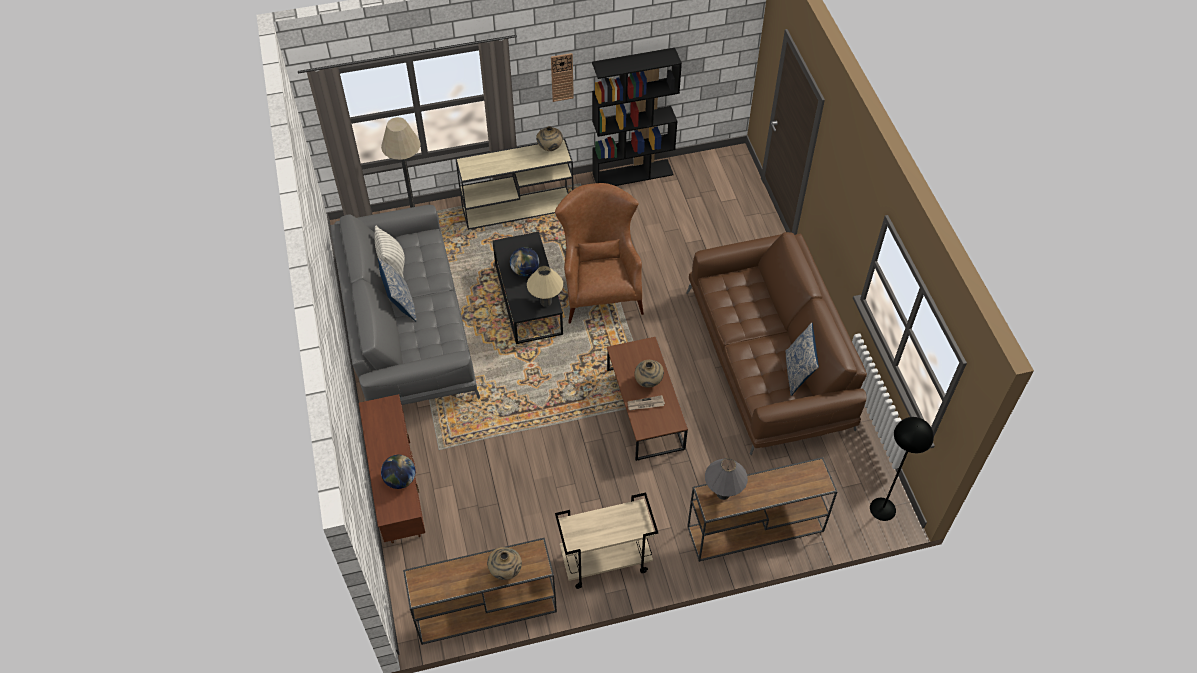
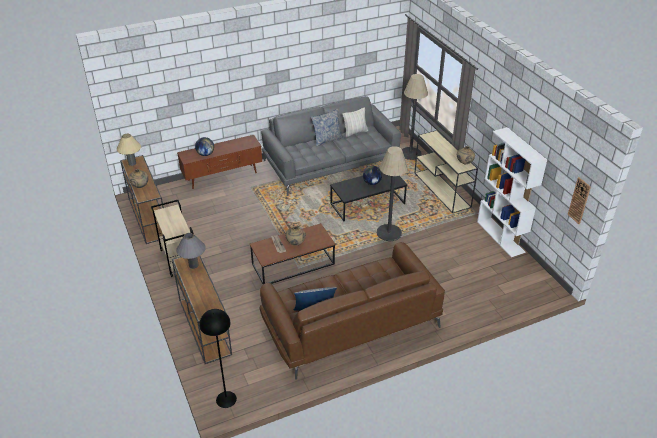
camera: 80 degrees right, 15 degrees down
beige table lamp [527,266,563,307] -> beige table lamp moved to [117,134,141,166]
wall clock [551,53,574,102] -> wall clock moved to [568,177,591,224]
brown armchair [555,183,644,323] -> floor lamp [376,146,408,241]
black bookcase [592,48,682,186] -> white bookcase [477,127,547,257]

